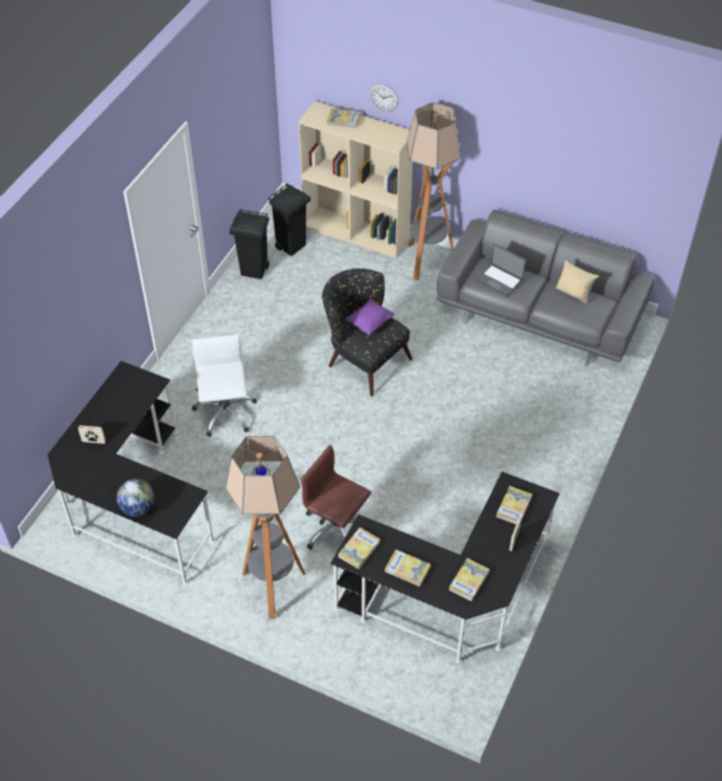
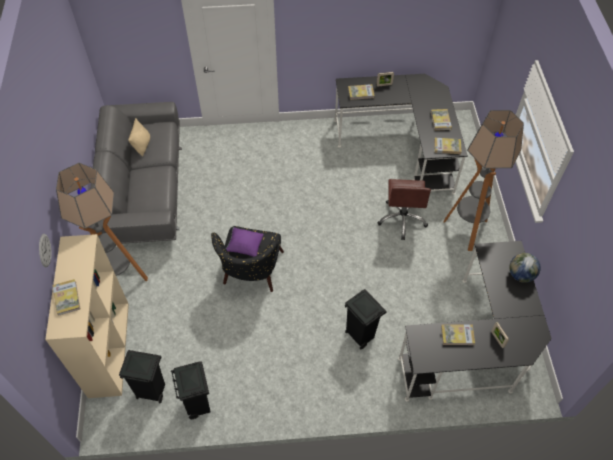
camera: 120 degrees left, 5 degrees up
white office chair [192,334,257,437] -> black trash can [345,289,387,349]
book [449,558,490,601] -> book moved to [441,324,475,345]
laptop [476,244,526,297] -> none

